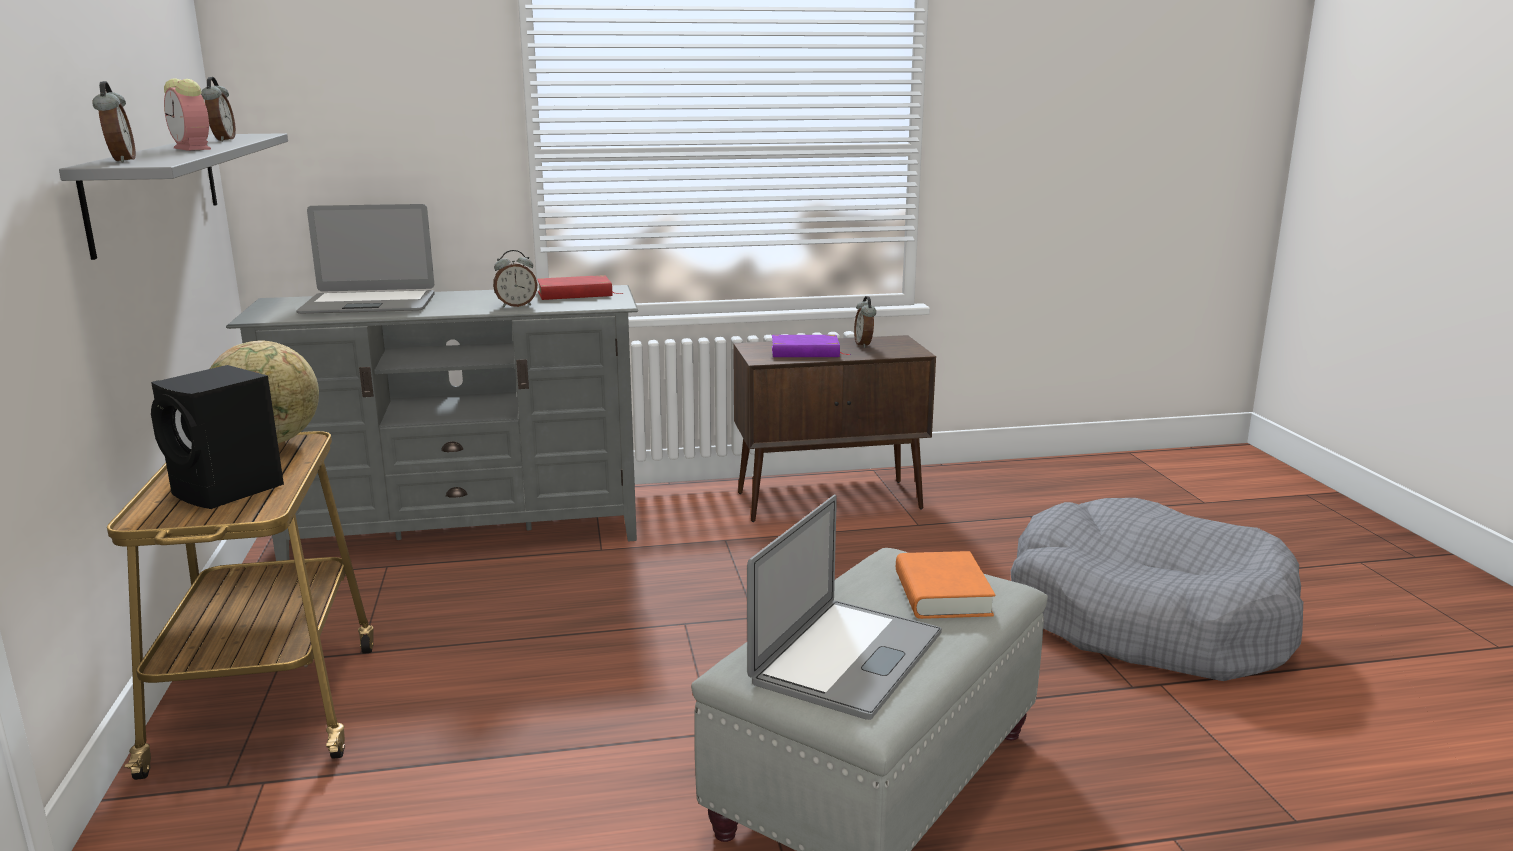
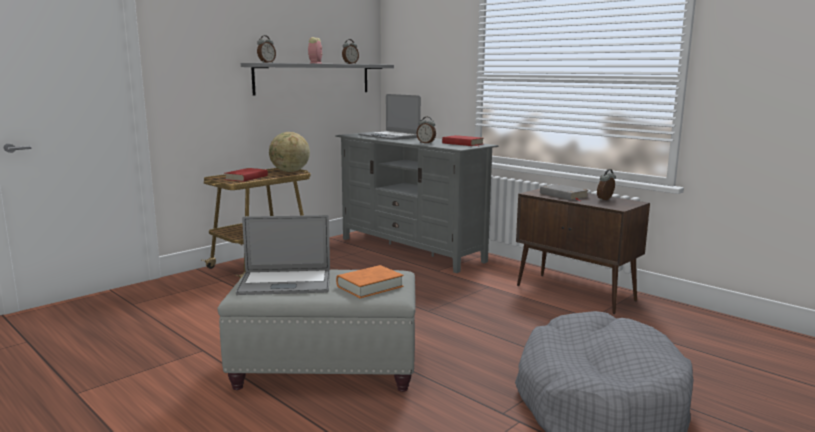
camera: 55 degrees right, 5 degrees down
black speaker [151,365,284,509] -> red book [224,168,268,182]
purple book [772,335,851,357] -> grey book [540,184,589,201]

